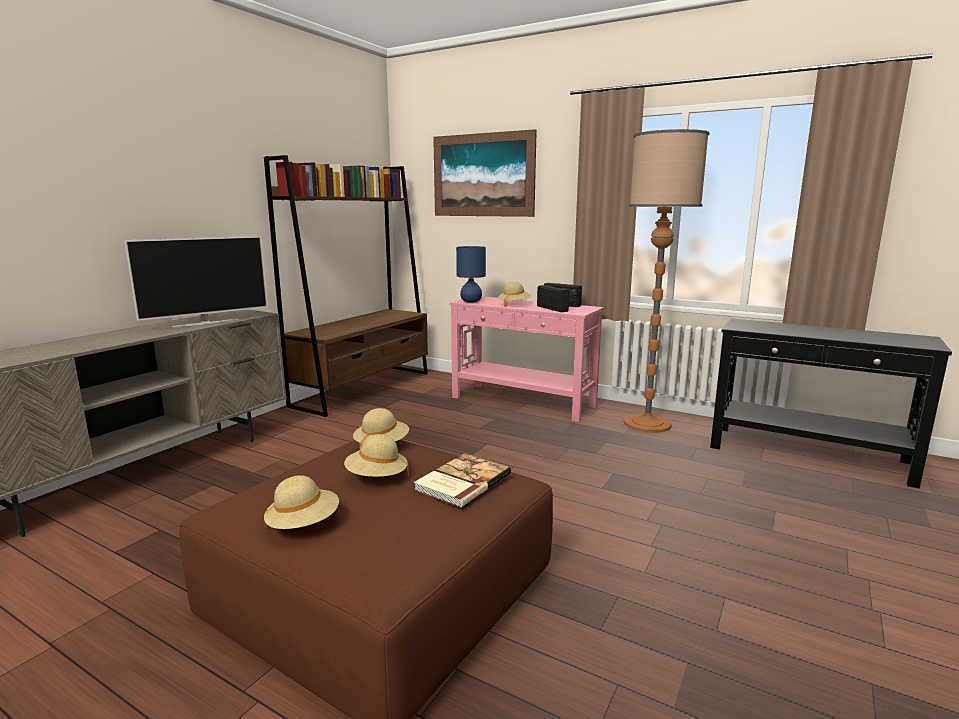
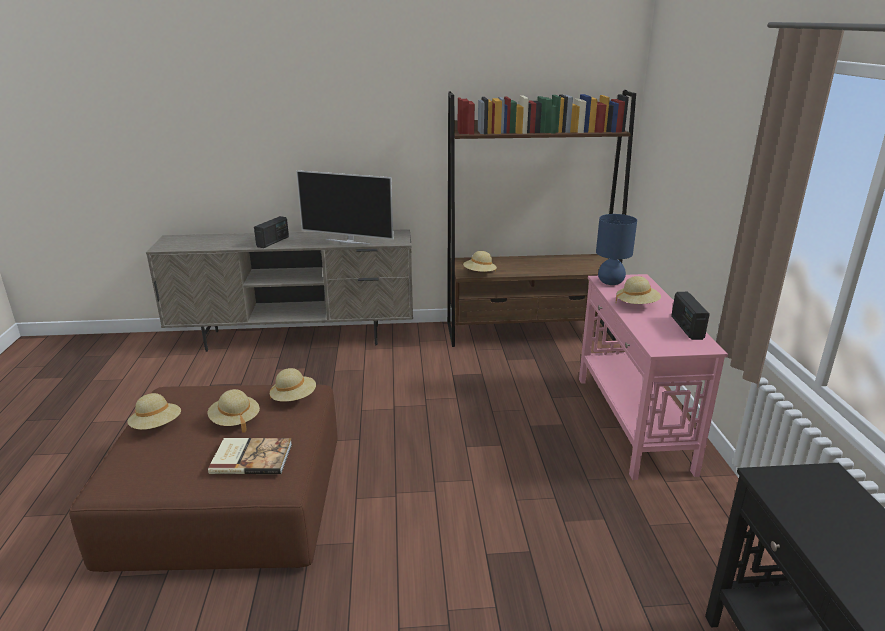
camera: 55 degrees right, 10 degrees up
picture [433,129,537,217] -> none
radio [537,285,569,312] -> radio moved to [254,216,289,248]
floor lamp [624,129,710,433] -> none
none -> beige hat [463,251,497,272]

